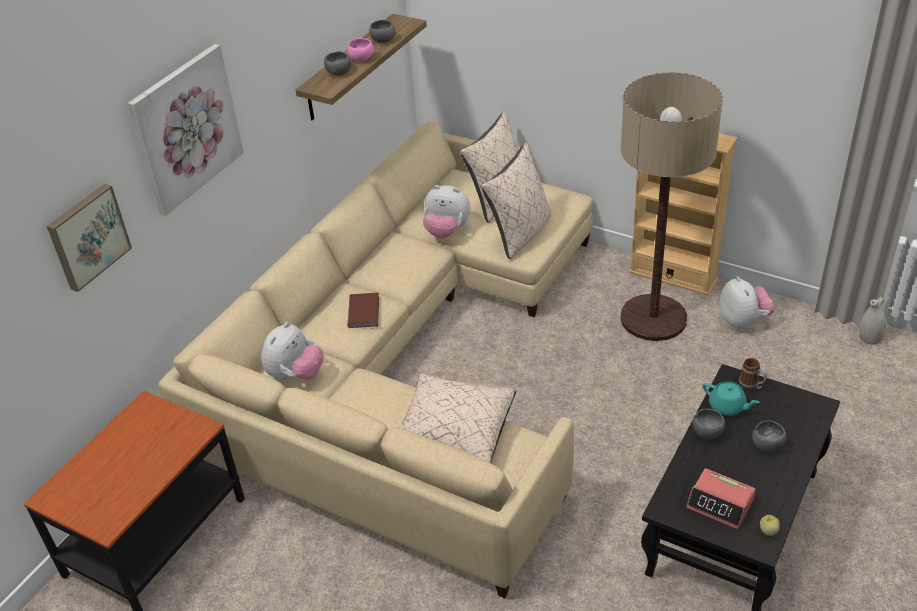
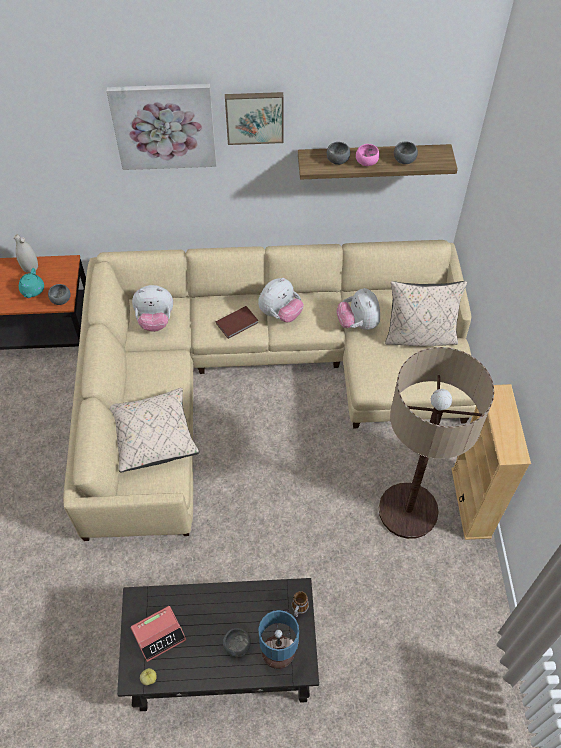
camera: 55 degrees right, 15 degrees up
picture [47,184,132,292] -> picture moved to [225,92,284,145]
beige pillow [482,143,551,259] -> none
alarm clock [686,468,756,529] -> alarm clock turned 120 degrees counterclockwise [131,606,186,662]
grey bowl [693,409,725,439] -> grey bowl moved to [48,284,71,305]
turquoise teapot [703,381,760,416] -> turquoise teapot moved to [19,268,44,298]
plush toy [720,276,775,329] -> plush toy moved to [258,278,304,322]
white vase [859,297,886,345] -> white vase moved to [14,234,38,273]
none -> table lamp [258,610,299,669]

